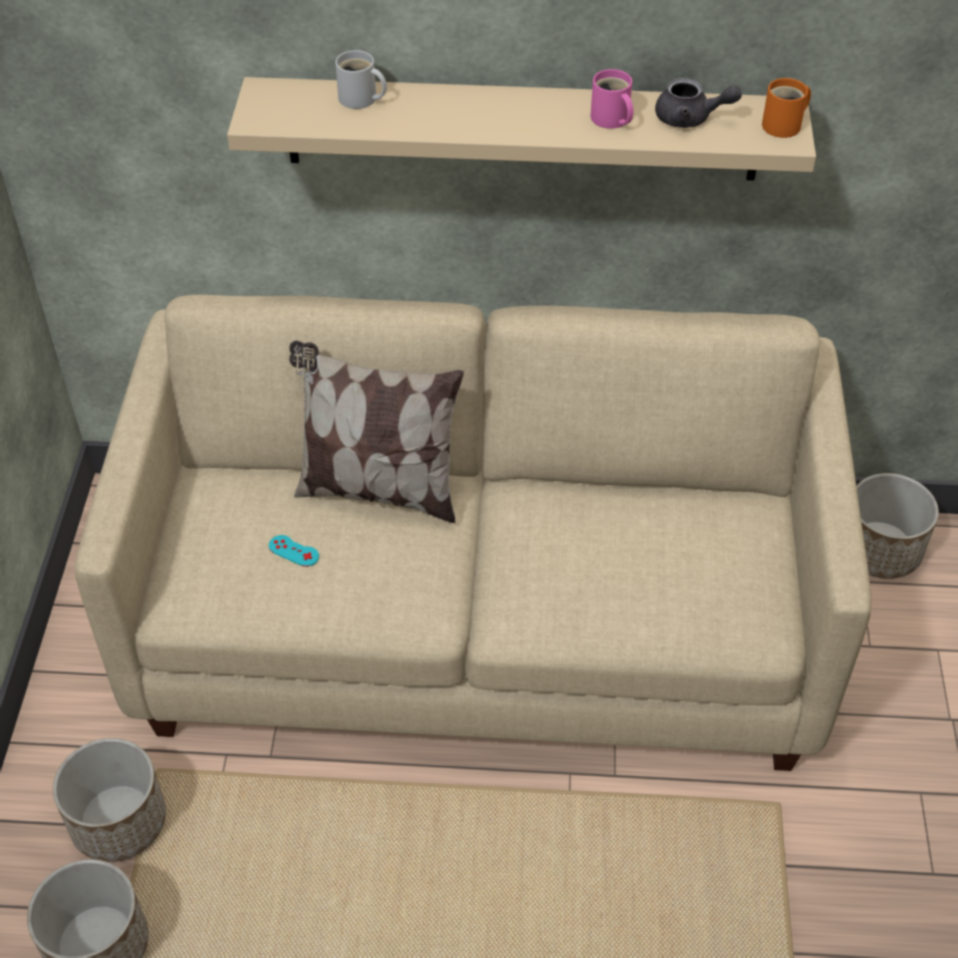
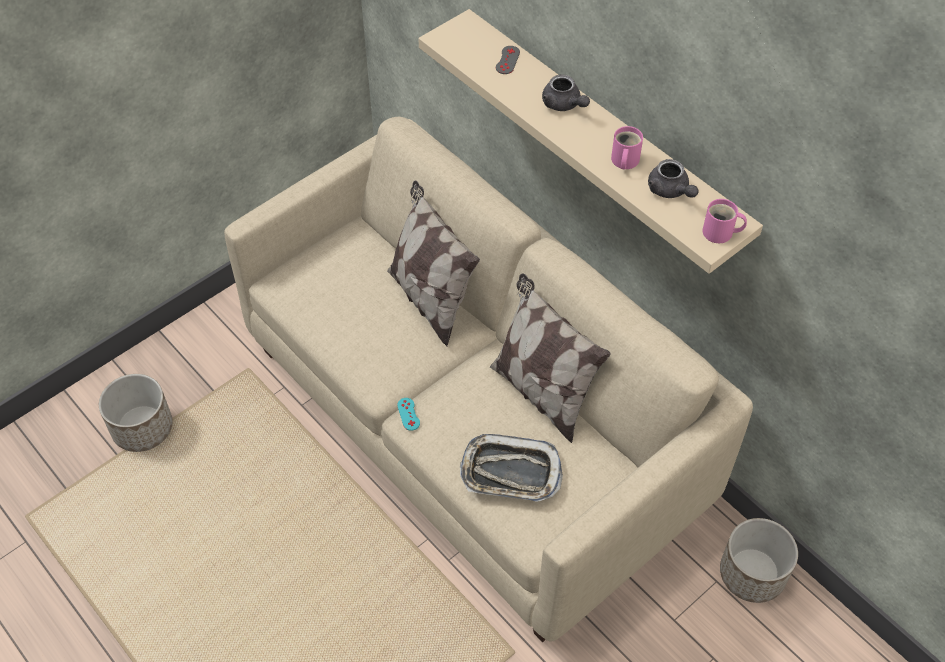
camera: 45 degrees right, 5 degrees up
planter [53,738,166,862] -> none
turquoise game controller [269,535,319,567] -> turquoise game controller moved to [397,398,420,431]
white mug [335,50,387,109] -> grey game controller [496,46,520,74]
orange mug [762,78,811,138] -> pink mug [703,199,747,243]
none -> tray [460,434,563,502]
none -> pillow [490,273,611,443]
none -> grey teapot [542,75,590,111]

